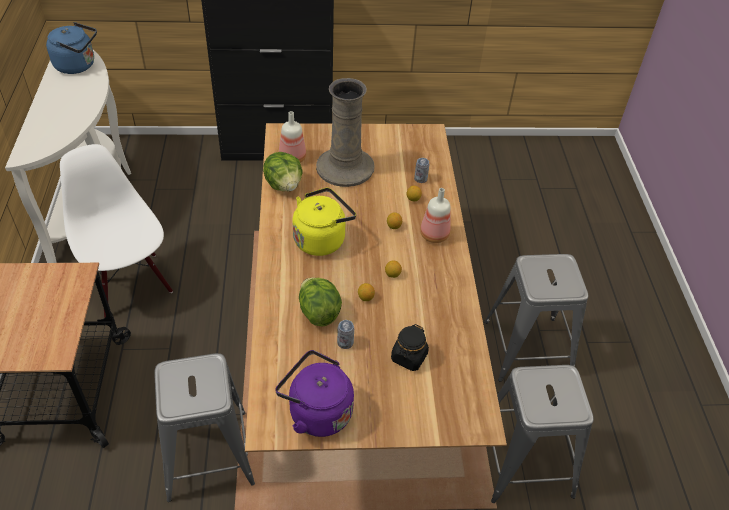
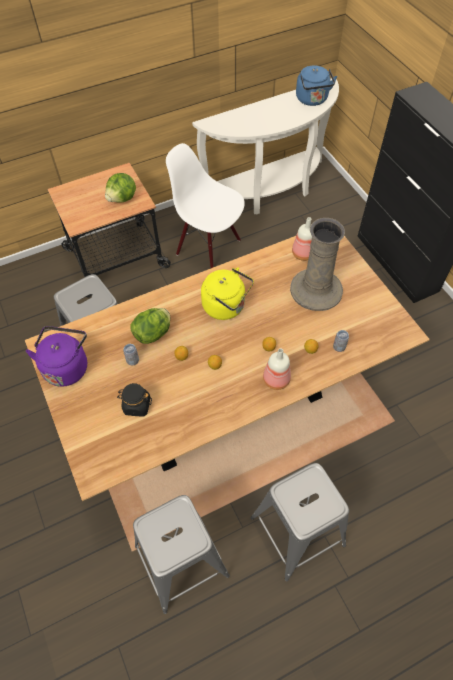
camera: 70 degrees right, 10 degrees up
white chair [60,144,173,318] -> white chair turned 90 degrees counterclockwise [166,143,245,268]
lettuce [263,152,302,191] -> lettuce moved to [105,173,136,202]

